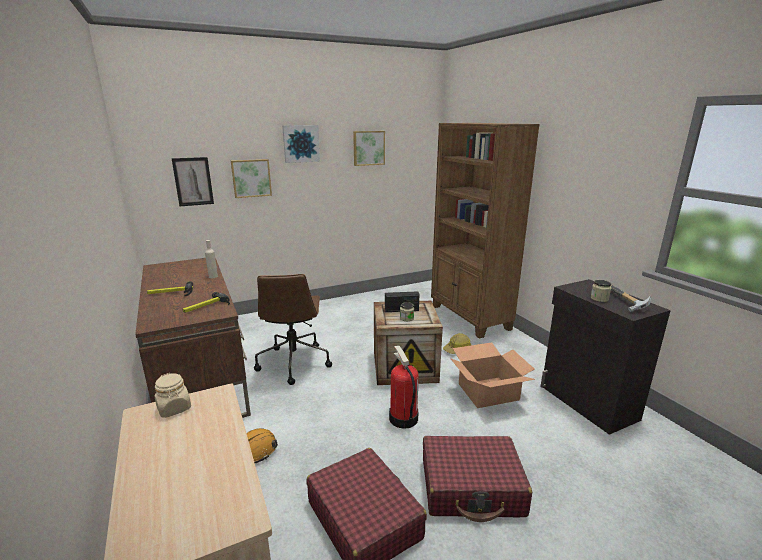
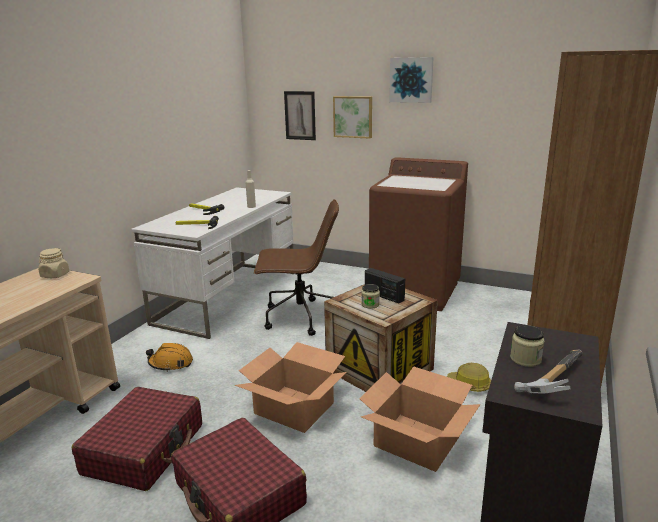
camera: 50 degrees right, 0 degrees up
brown desk [135,258,251,418] -> white desk [131,187,294,339]
brown office chair [254,274,332,385] -> brown office chair turned 135 degrees counterclockwise [254,199,339,336]
picture [353,131,385,166] -> none
fire extinguisher [389,346,419,429] -> cardboard box [235,342,347,433]
none -> brown washing machine [369,157,468,311]

